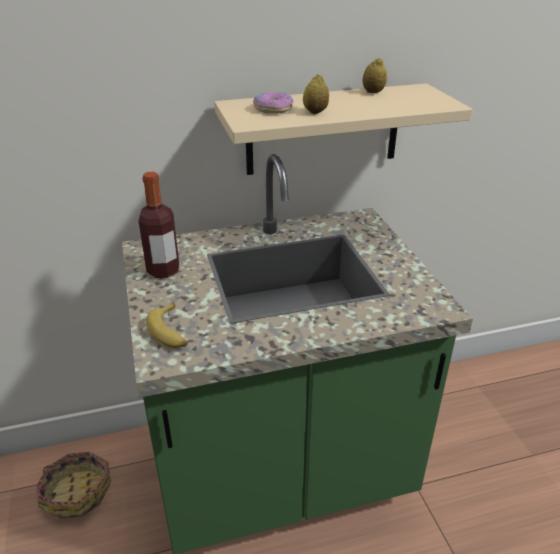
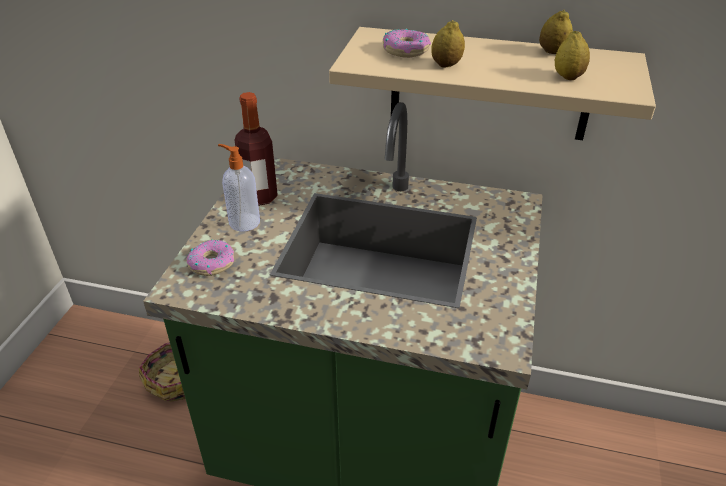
camera: 30 degrees right, 5 degrees up
banana [146,302,188,348] -> donut [187,240,234,276]
none -> soap dispenser [218,144,260,232]
none -> lemon [555,31,590,80]

